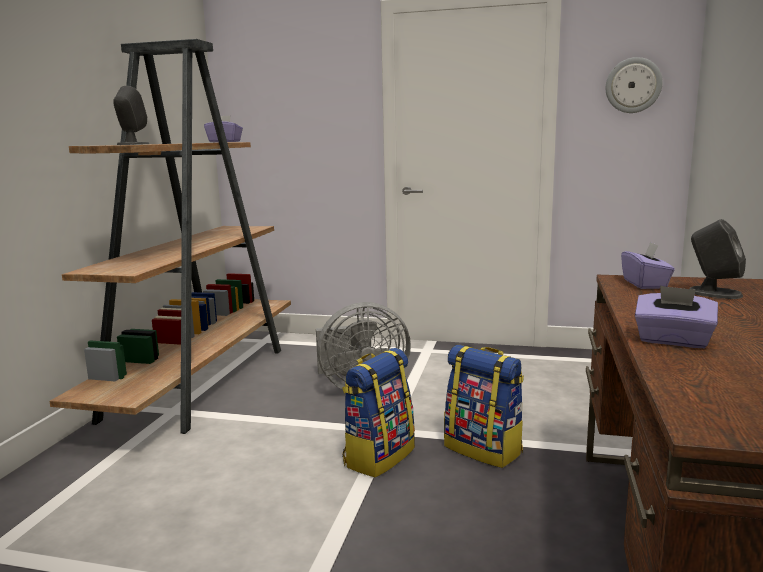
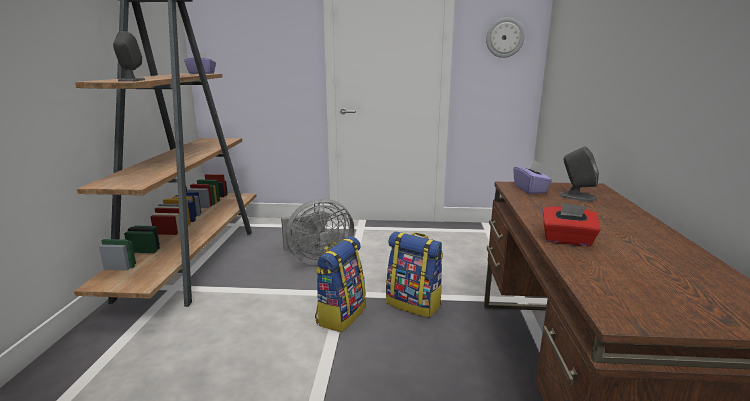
camera: 10 degrees left, 5 degrees up
purple tissue box [635,285,718,348] -> red tissue box [542,203,601,246]

